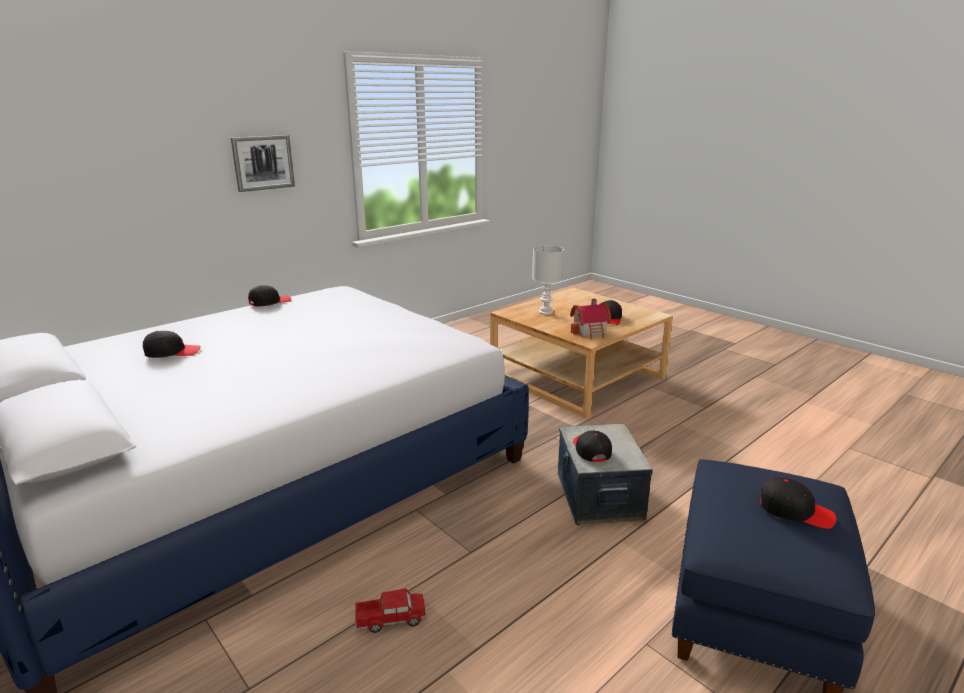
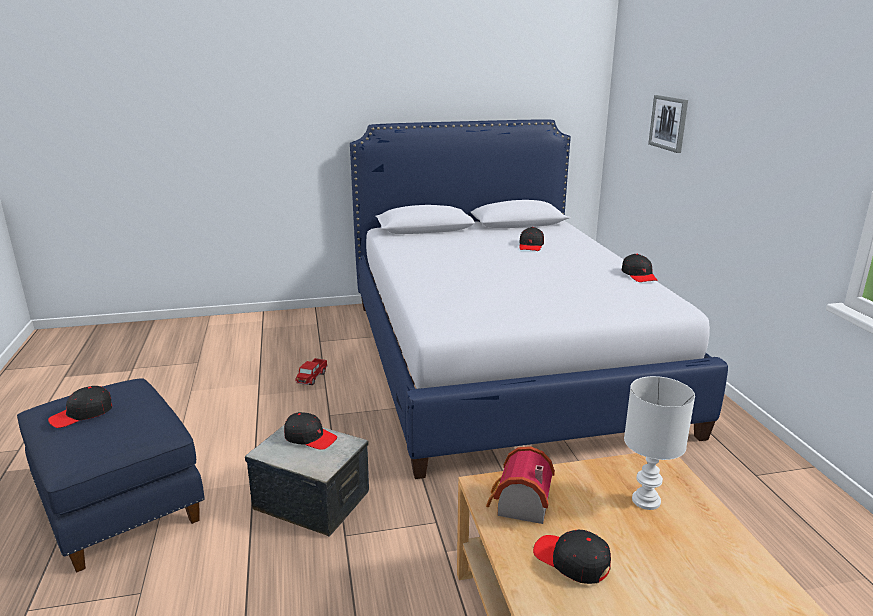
camera: 120 degrees right, 0 degrees up
picture [231,135,295,192] -> picture moved to [648,95,688,153]

